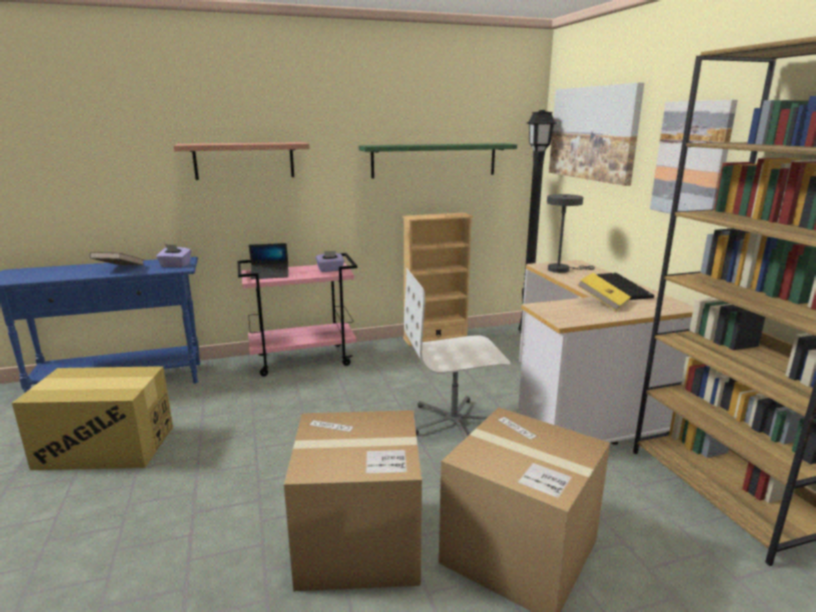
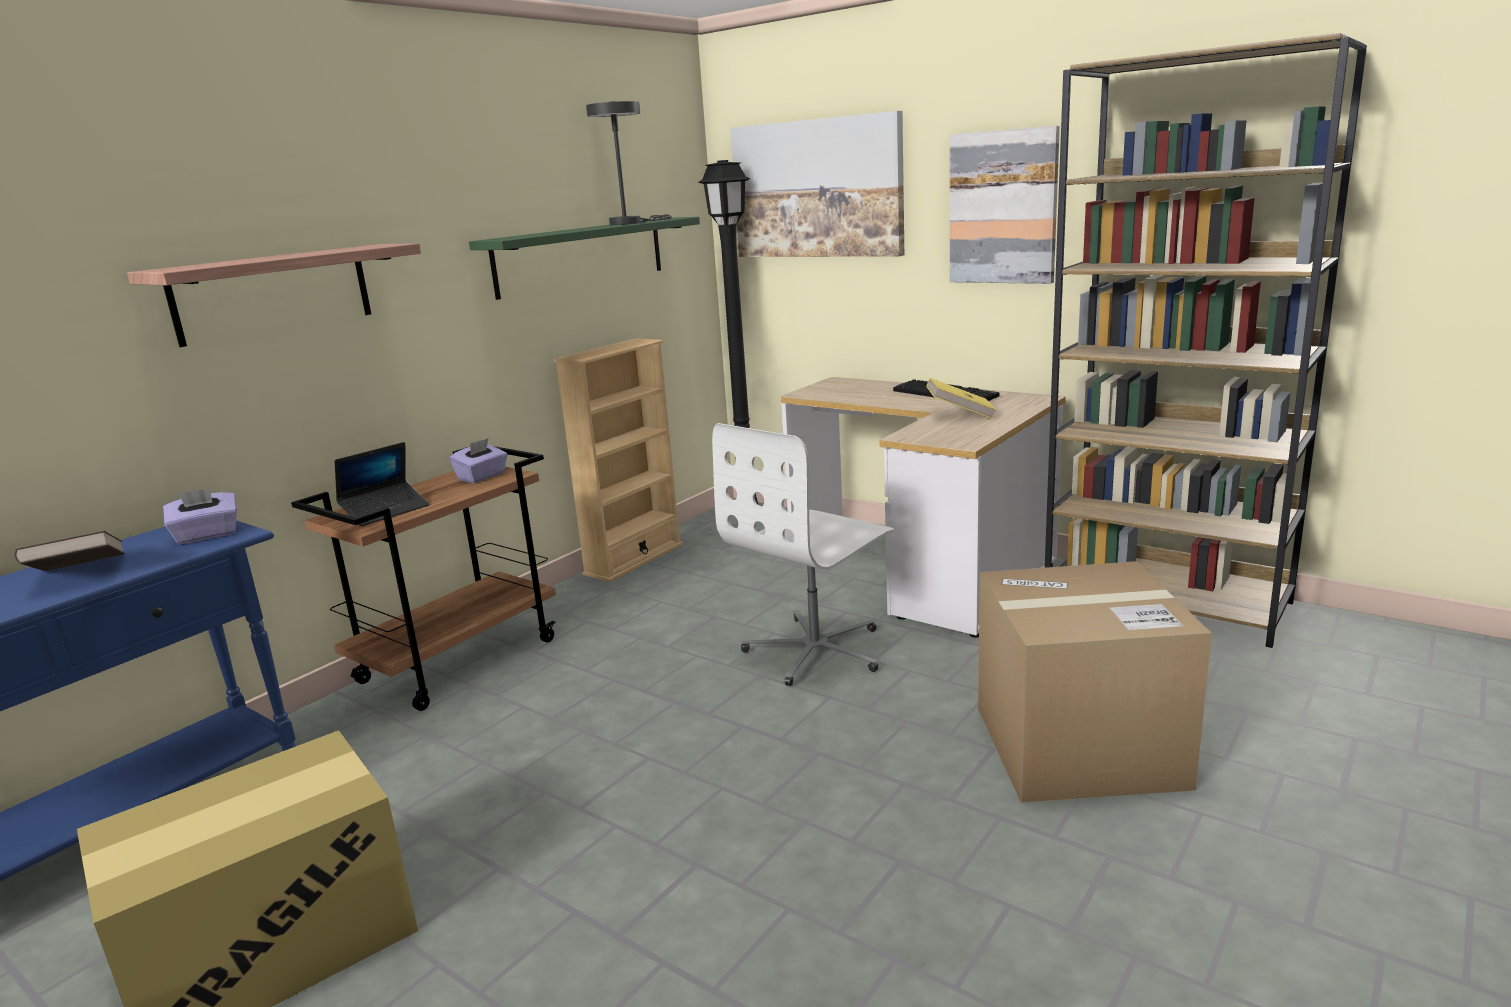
camera: 35 degrees left, 0 degrees up
pink cart [237,253,357,376] -> brown cart [291,446,556,711]
cardboard box [284,410,422,591] -> none
grey table lamp [547,194,595,273] -> grey table lamp moved to [586,101,672,225]

